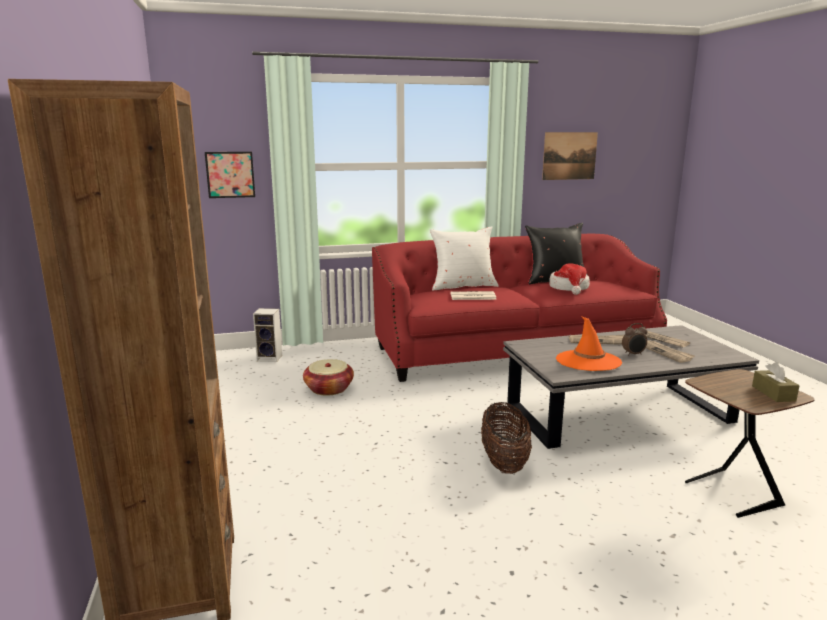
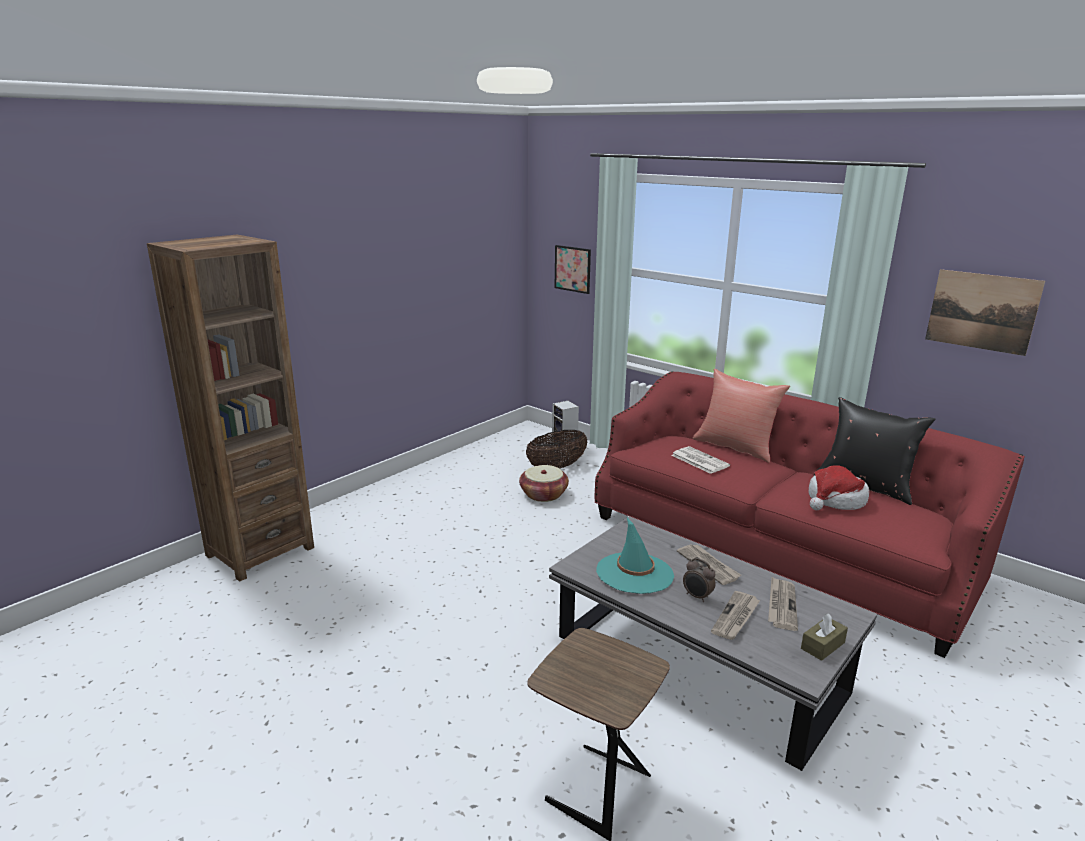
camera: 55 degrees right, 5 degrees up
white pillow [429,226,499,291] -> red pillow [693,369,790,463]
basket [481,402,532,474] -> basket moved to [526,430,588,469]
orange hat [556,316,622,371] -> turquoise hat [596,518,674,594]
brown tissue box [752,362,800,402] -> brown tissue box moved to [801,613,848,661]

